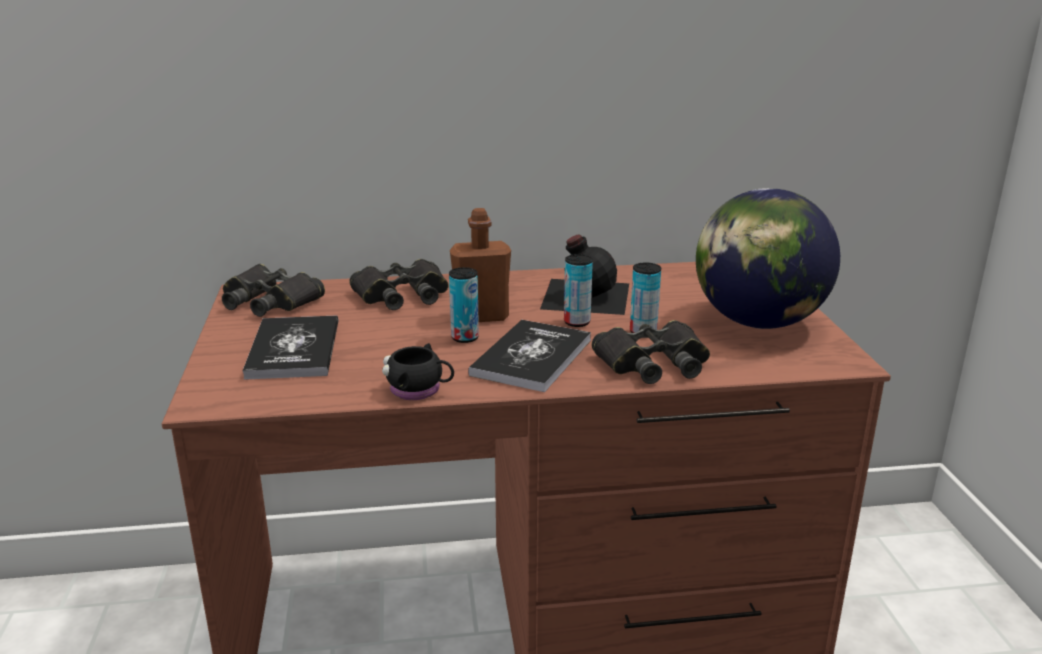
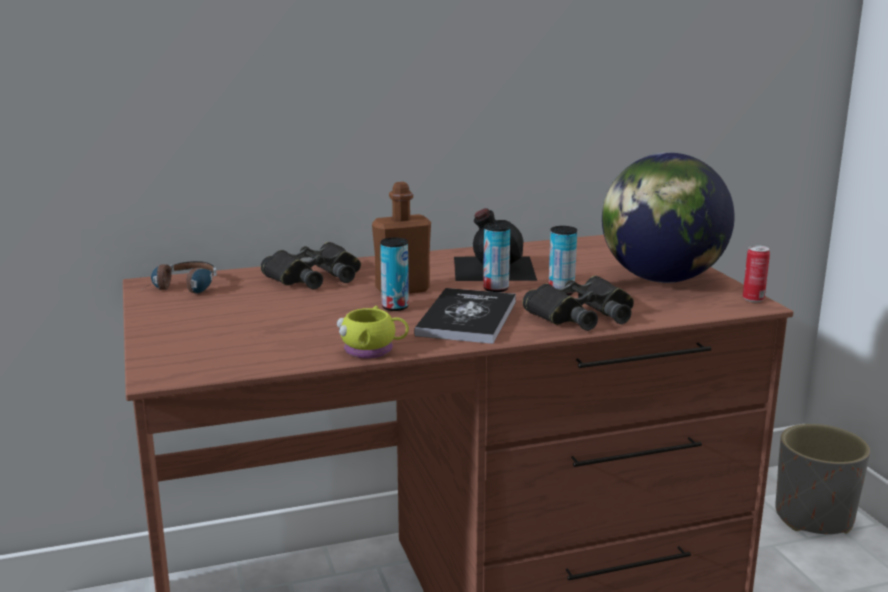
camera: 10 degrees left, 5 degrees down
black binoculars [222,264,325,317] -> headphones [143,261,217,294]
book [243,315,338,380] -> none
black mug [382,343,454,400] -> yellow mug [337,306,409,358]
none -> can [743,245,770,302]
none -> grey planter [775,424,870,534]

